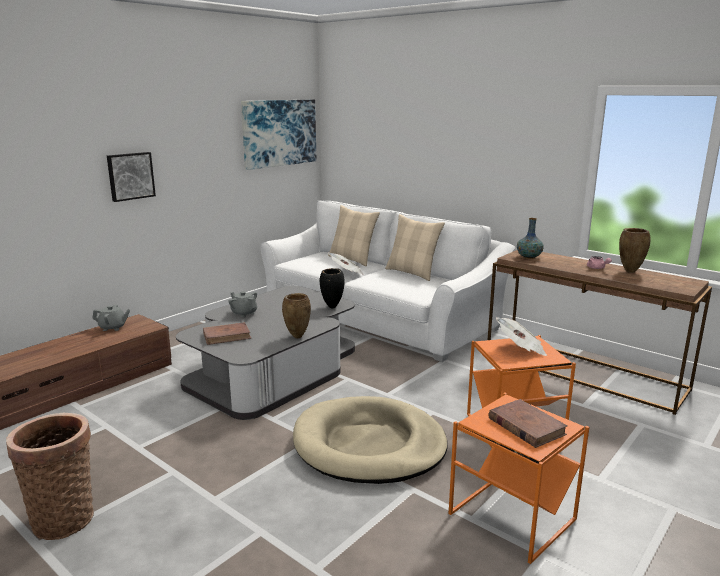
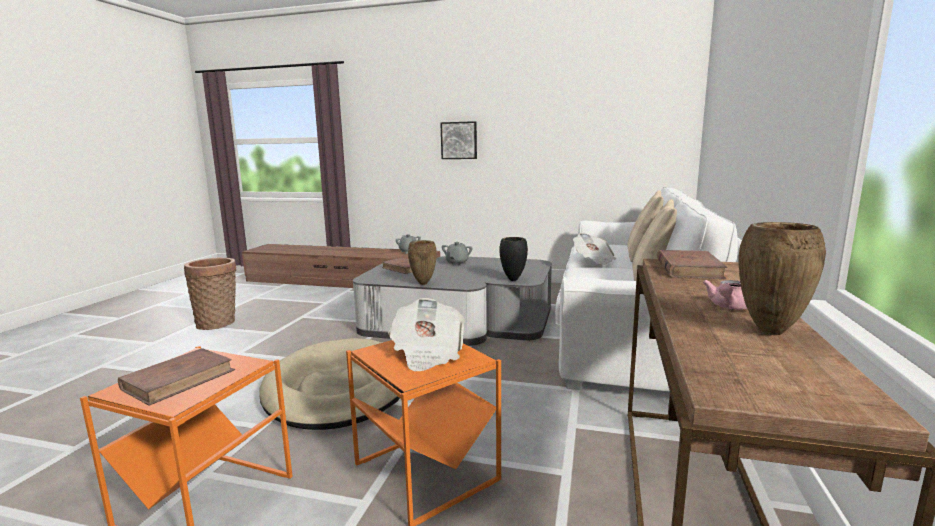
camera: 65 degrees right, 5 degrees down
picture [241,99,316,170] -> none
vase [517,218,544,259] -> brown book [657,250,728,279]

